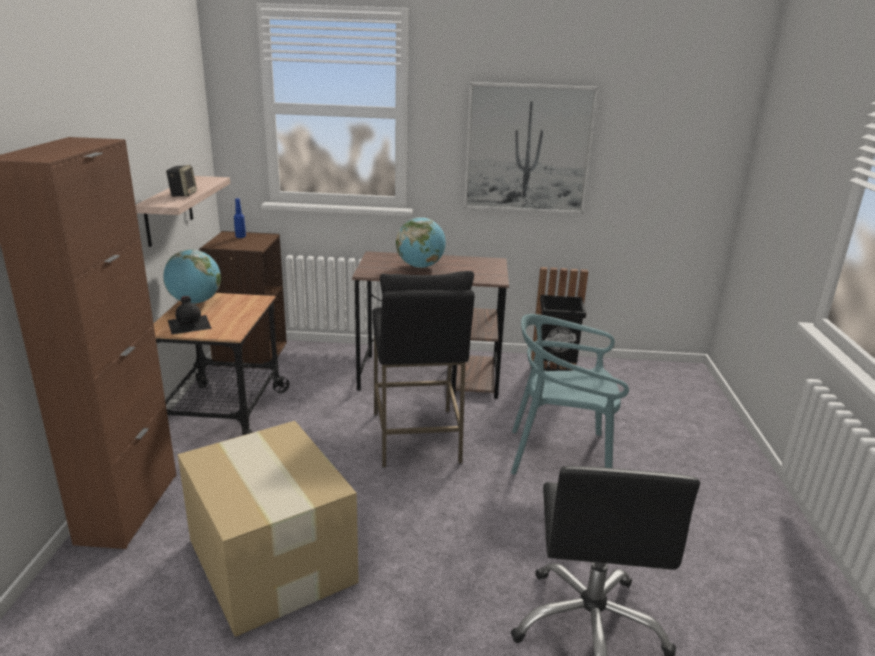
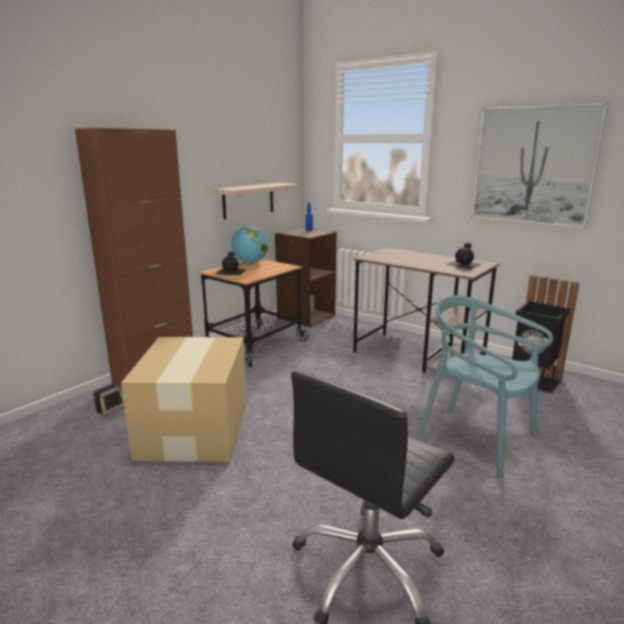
camera: 35 degrees right, 5 degrees down
speaker [166,165,197,197] -> speaker moved to [94,385,124,416]
black stool [372,271,474,468] -> none
globe [396,217,446,268] -> none
none -> black bottle [446,243,483,269]

